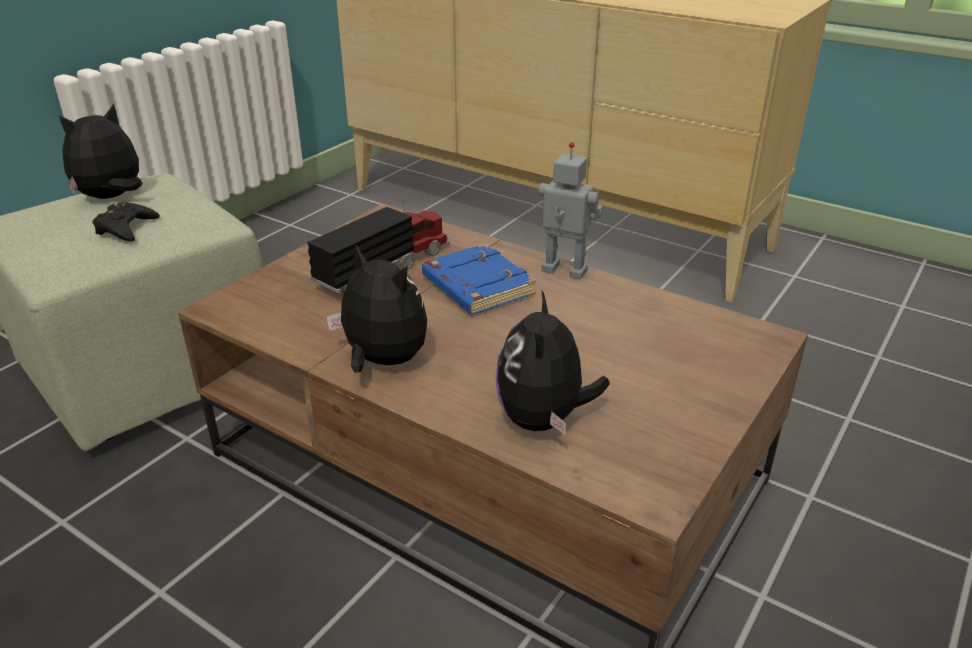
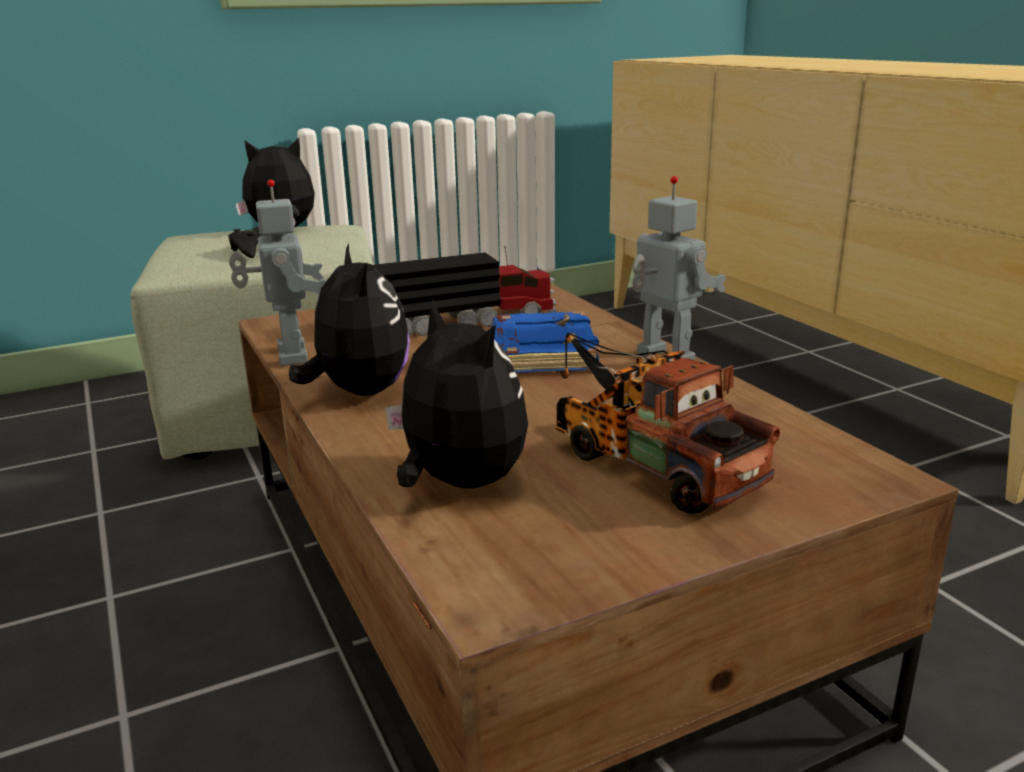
camera: 30 degrees right, 10 degrees down
plush toy [496,289,609,435] -> plush toy turned 105 degrees clockwise [385,299,528,488]
none -> toy robot [229,180,327,366]
none -> toy truck [556,332,780,514]

